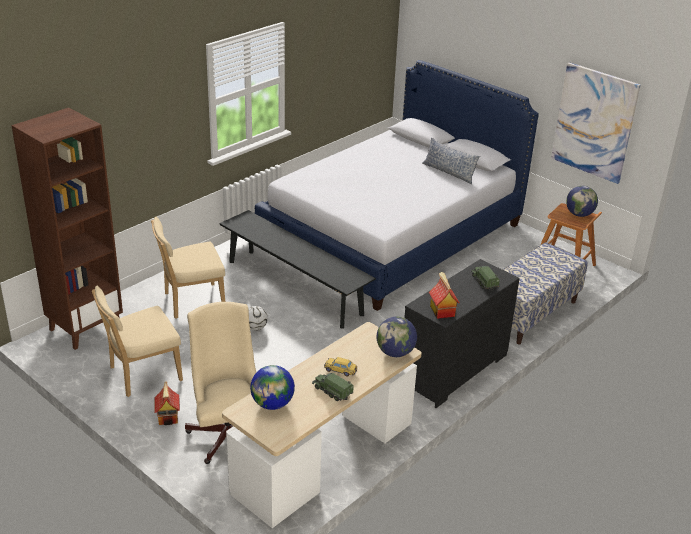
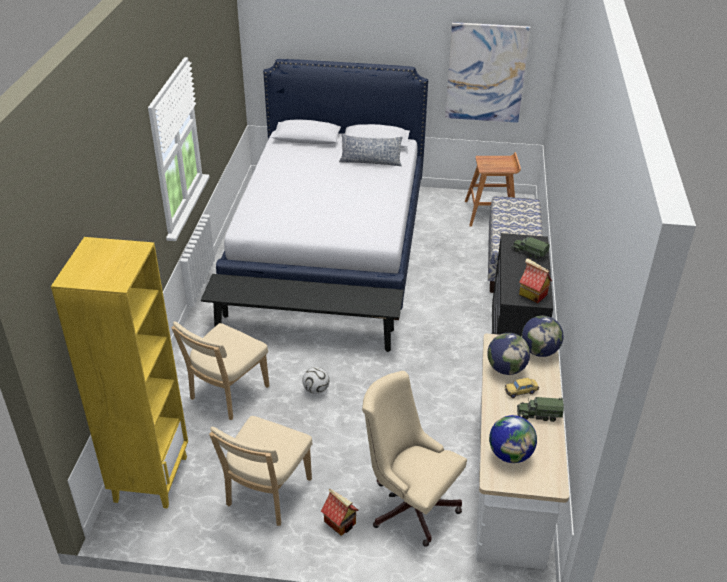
camera: 35 degrees left, 5 degrees up
brown bookcase [11,108,123,350] -> yellow bookcase [51,237,188,508]
globe [566,186,598,217] -> globe moved to [487,333,530,375]

